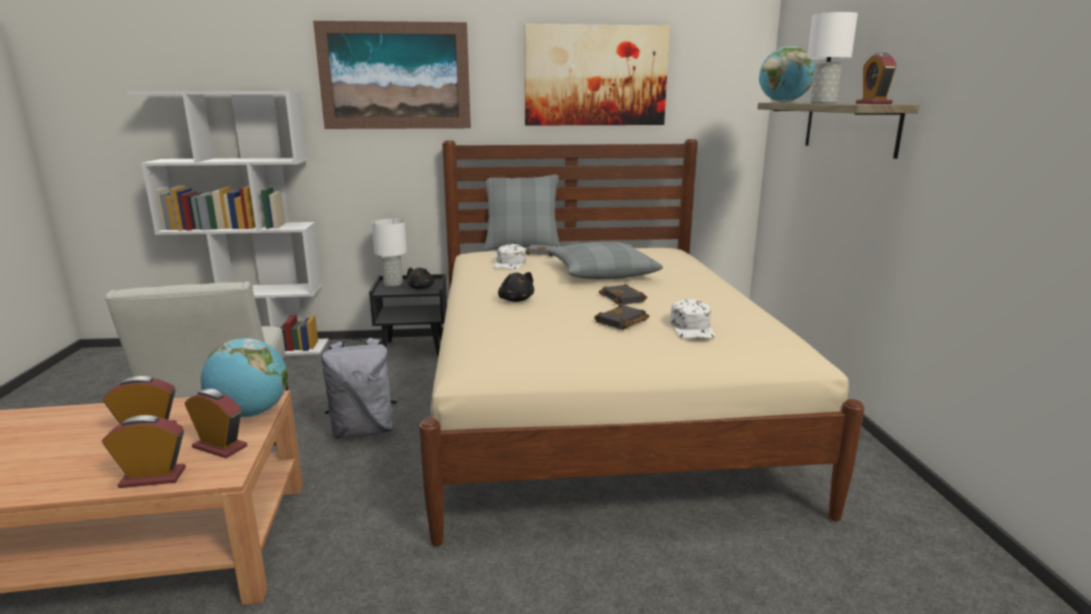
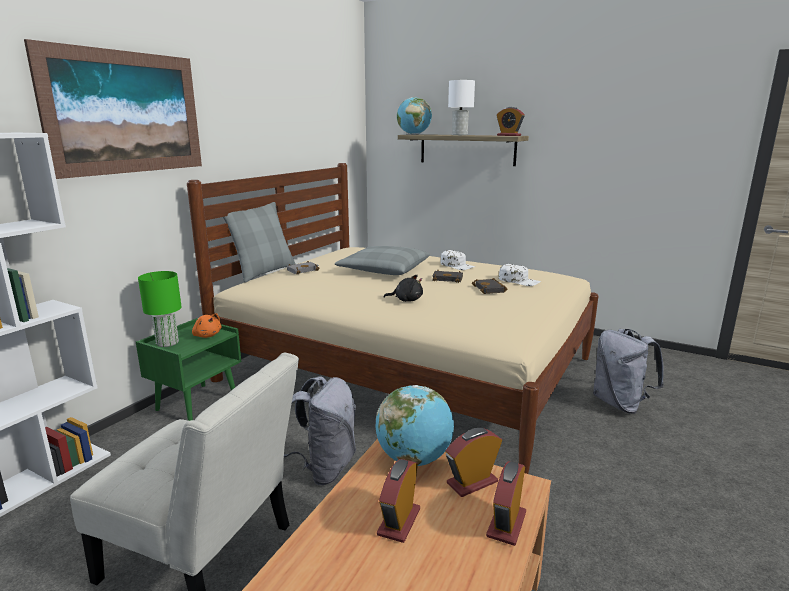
camera: 55 degrees left, 0 degrees up
black nightstand [369,274,447,357] -> green nightstand [136,318,241,421]
white table lamp [372,219,407,287] -> green table lamp [138,271,182,347]
black plush toy [407,268,434,289] -> orange plush toy [192,313,221,338]
white cap [493,244,526,269] -> white cap moved to [440,250,475,270]
picture [524,24,670,126] -> none
none -> grey backpack [593,329,664,414]

